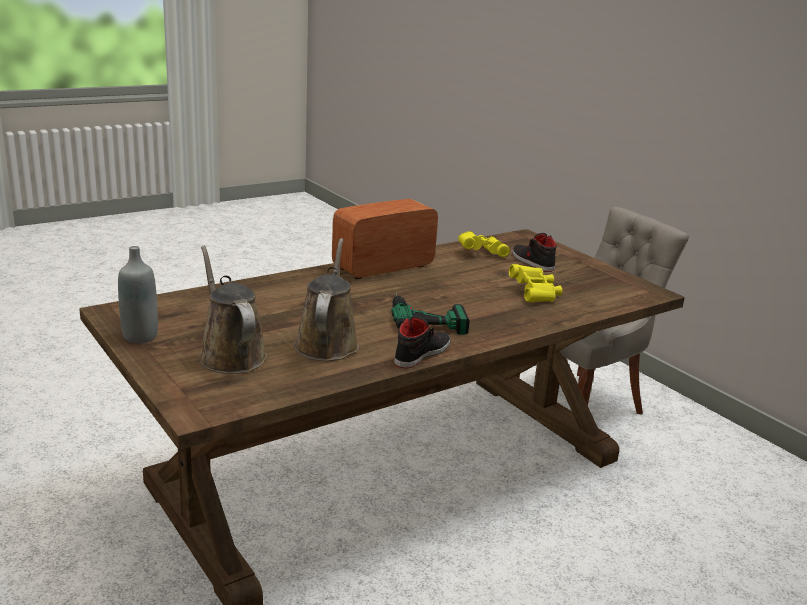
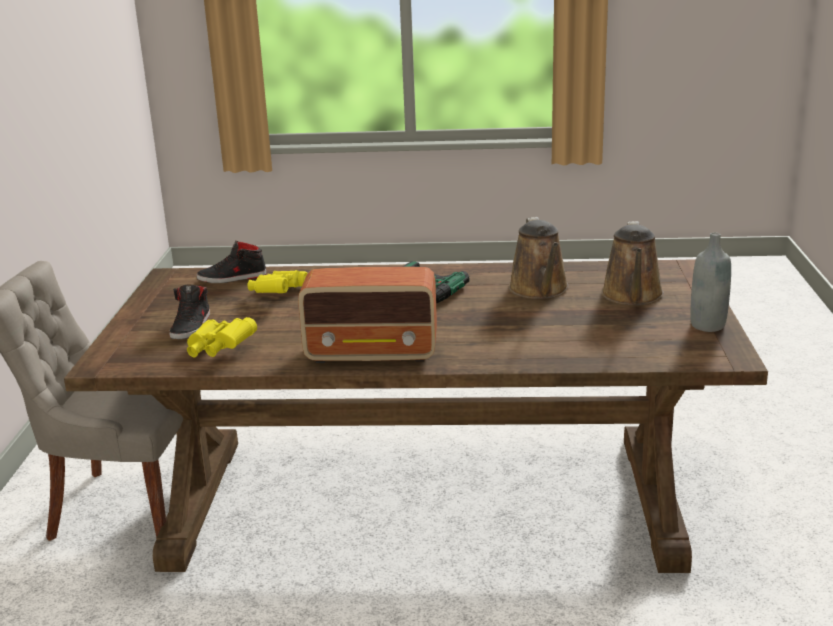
camera: 140 degrees left, 0 degrees up
brown watering can [294,238,359,361] -> brown watering can turned 45 degrees counterclockwise [509,217,569,299]
black shoe [394,316,451,368] -> black shoe moved to [197,240,266,283]

